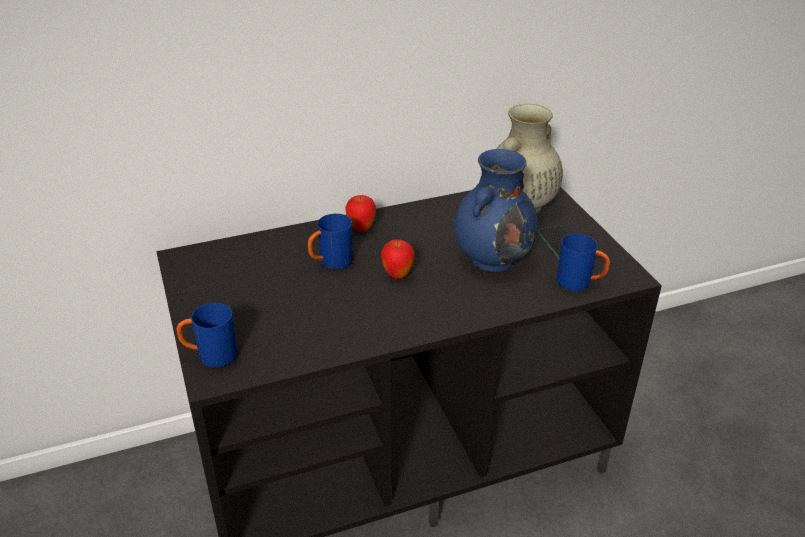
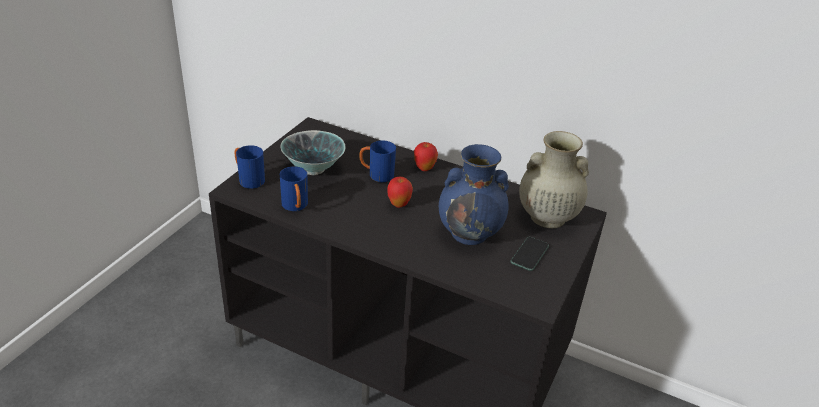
camera: 45 degrees right, 0 degrees up
blue mug [557,234,610,291] -> blue mug moved to [280,166,308,211]
none -> bowl [280,130,345,175]

